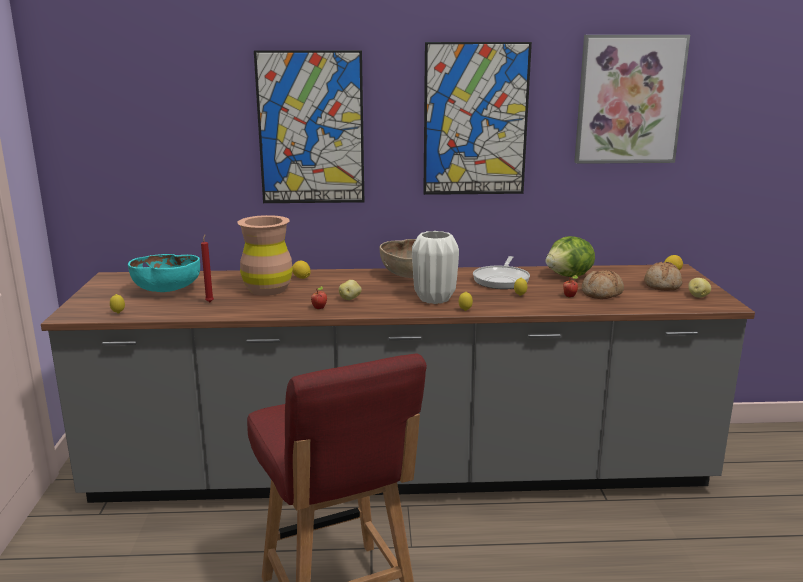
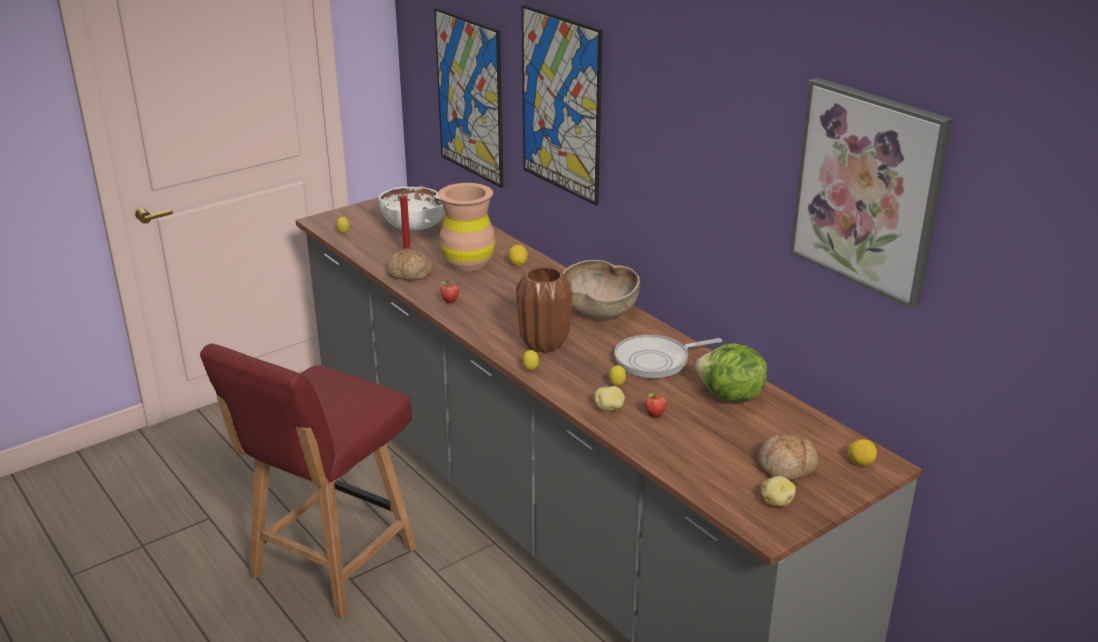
camera: 55 degrees right, 10 degrees up
turquoise bowl [128,254,200,292] -> white bowl [379,187,445,230]
potato [339,280,362,300] -> potato moved to [594,386,625,411]
white vase [412,231,459,304] -> brown vase [516,266,572,353]
picture [423,42,532,195] -> picture moved to [434,8,503,188]
bread [582,270,624,299] -> bread moved to [387,247,433,280]

